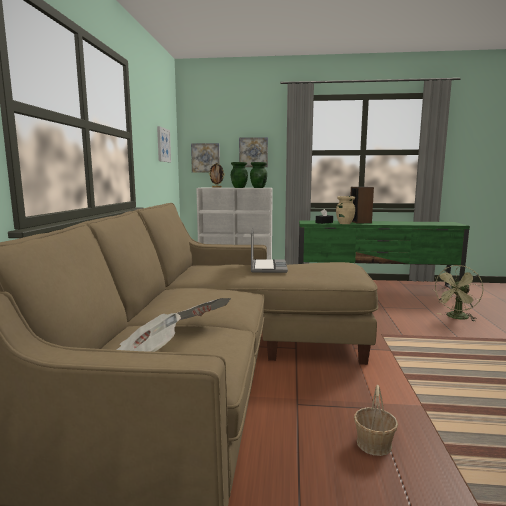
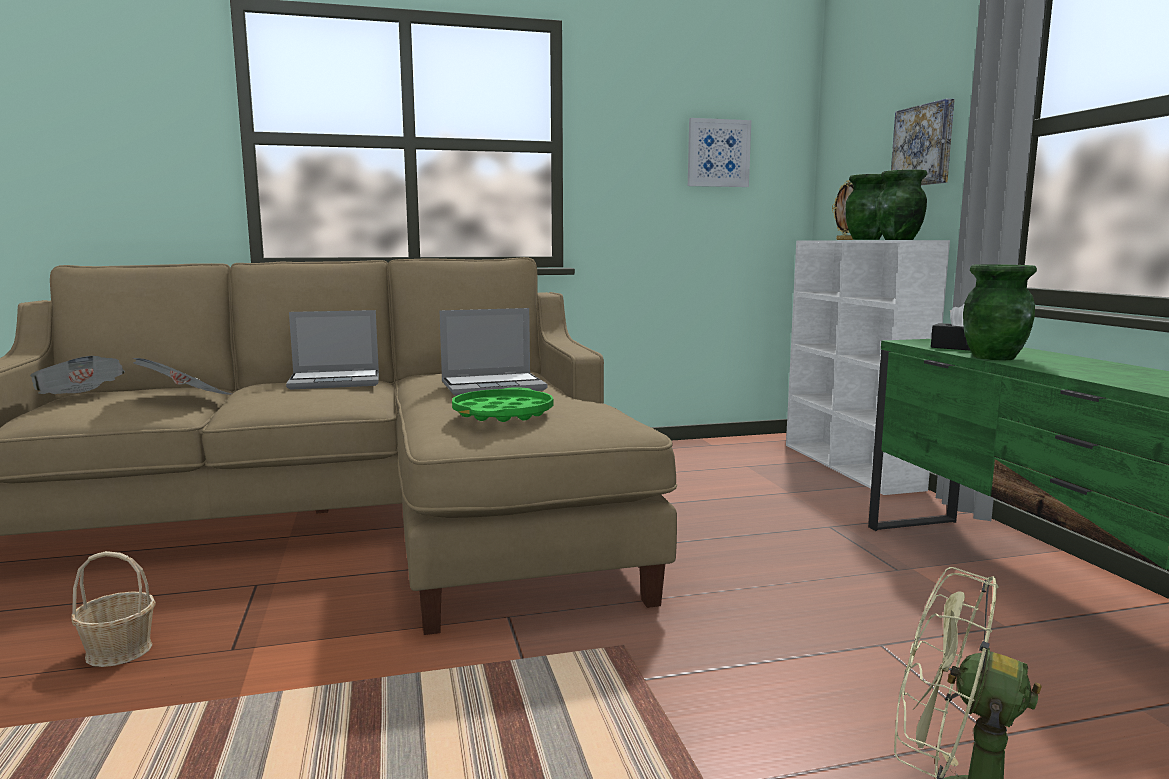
camera: 70 degrees right, 0 degrees up
picture [191,143,220,173] -> none
beige vase [336,196,355,224] -> green vase [963,264,1037,360]
speaker [350,187,374,223] -> none
none -> laptop [286,310,379,390]
none -> green tray [452,387,554,422]

